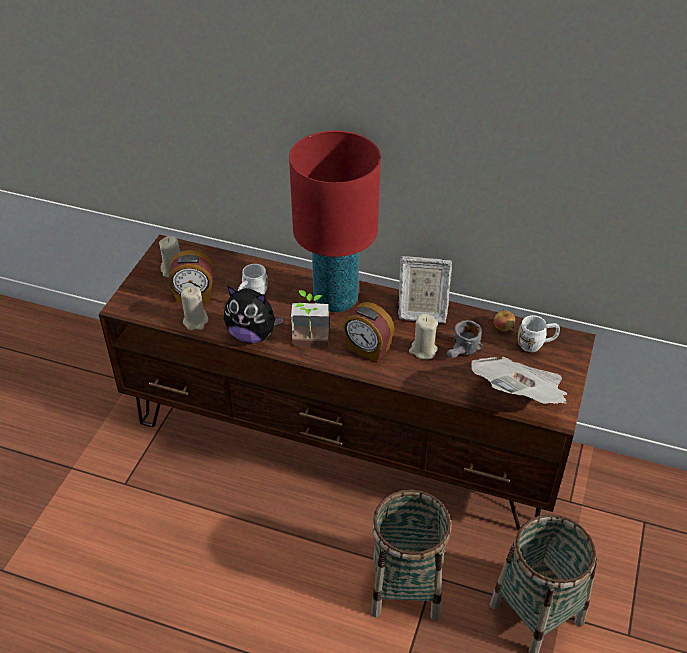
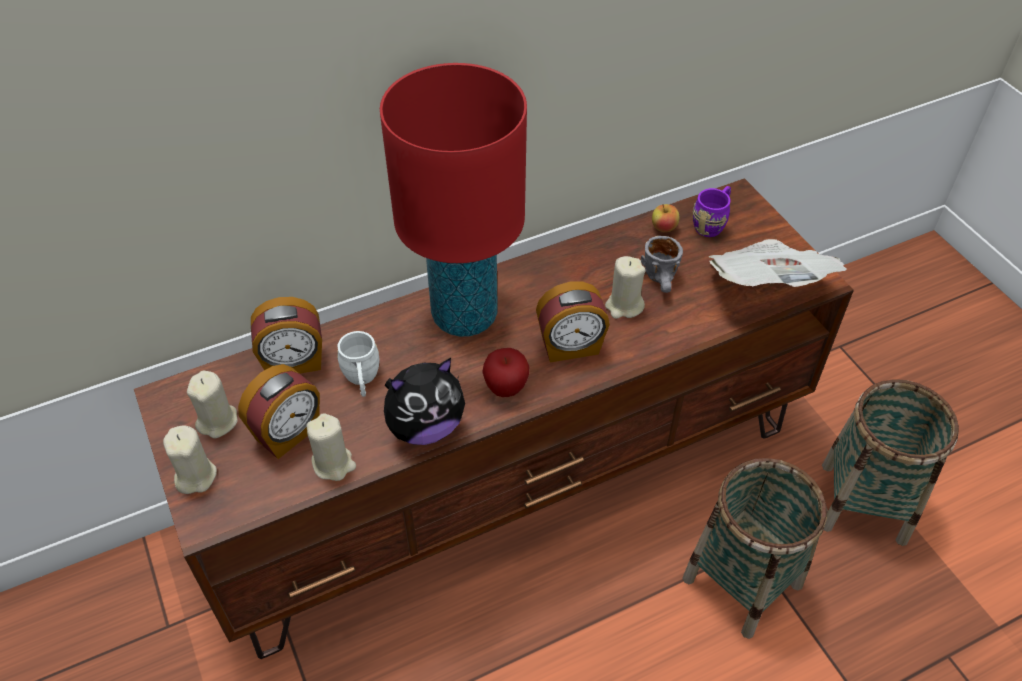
camera: 45 degrees left, 5 degrees up
potted plant [291,290,329,347] -> apple [483,348,529,397]
picture frame [398,256,452,323] -> none
white mug [518,315,560,352] -> purple mug [693,186,731,237]
none -> beige candle [163,425,217,494]
none -> alarm clock [251,297,322,374]

